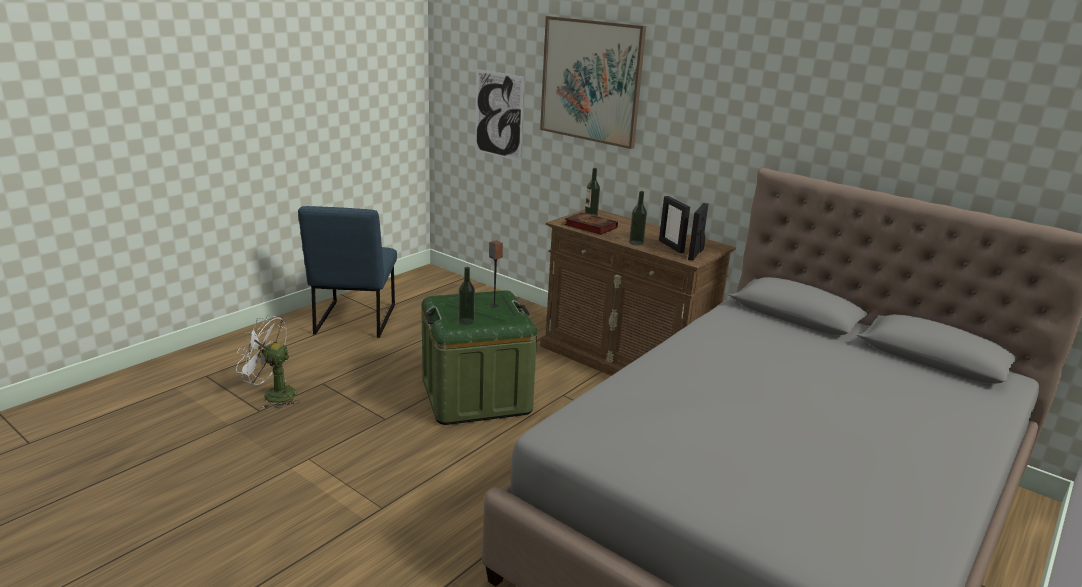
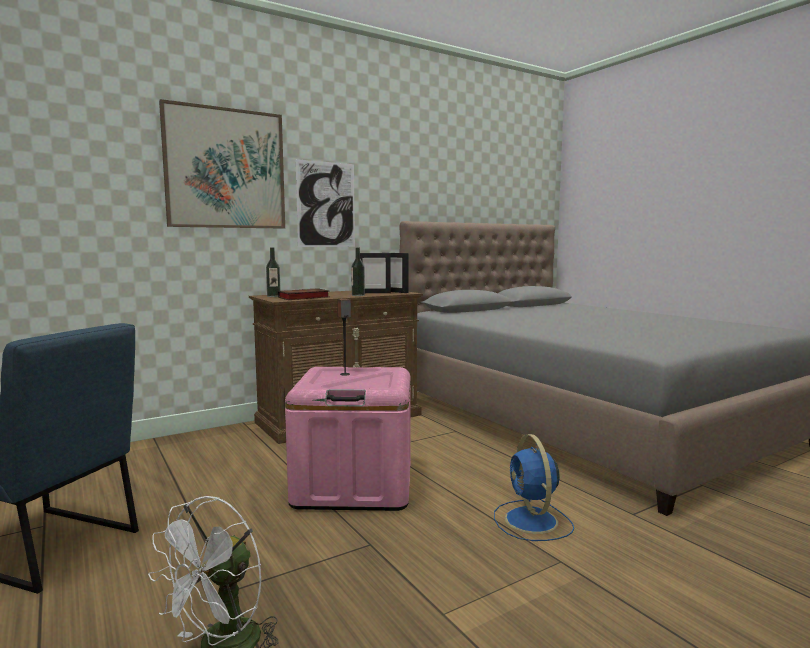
camera: 70 degrees left, 15 degrees down
green storage box [421,290,537,425] -> pink storage box [285,367,411,511]
bottle [459,267,475,325] -> none
picture [475,69,524,161] -> picture moved to [295,159,355,247]
none -> blue fan [494,434,574,541]

